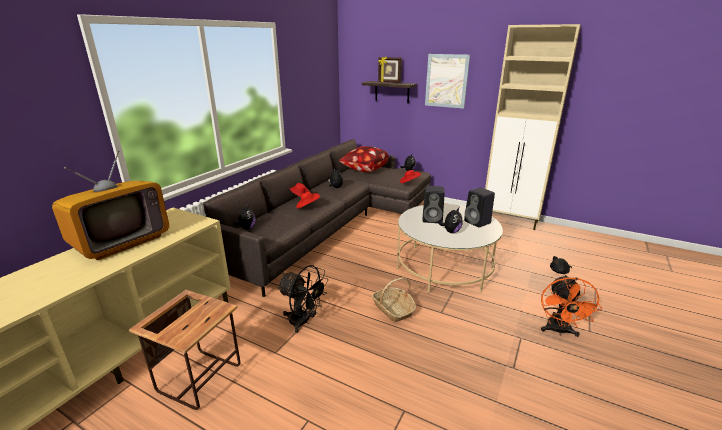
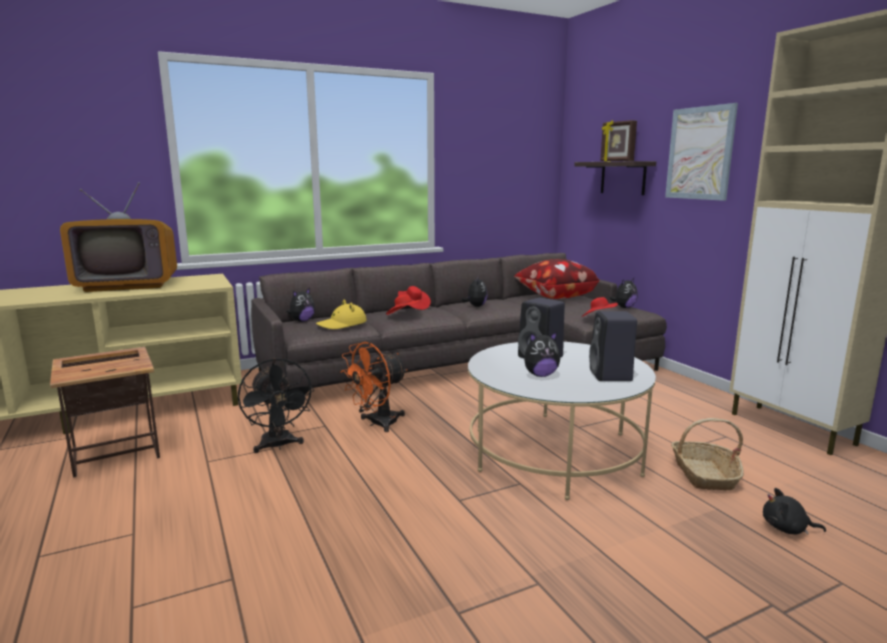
camera: 35 degrees right, 10 degrees down
basket [372,277,416,322] -> basket moved to [671,418,744,491]
orange fan [541,275,602,337] -> orange fan moved to [340,342,407,432]
none -> yellow hat [316,300,367,329]

